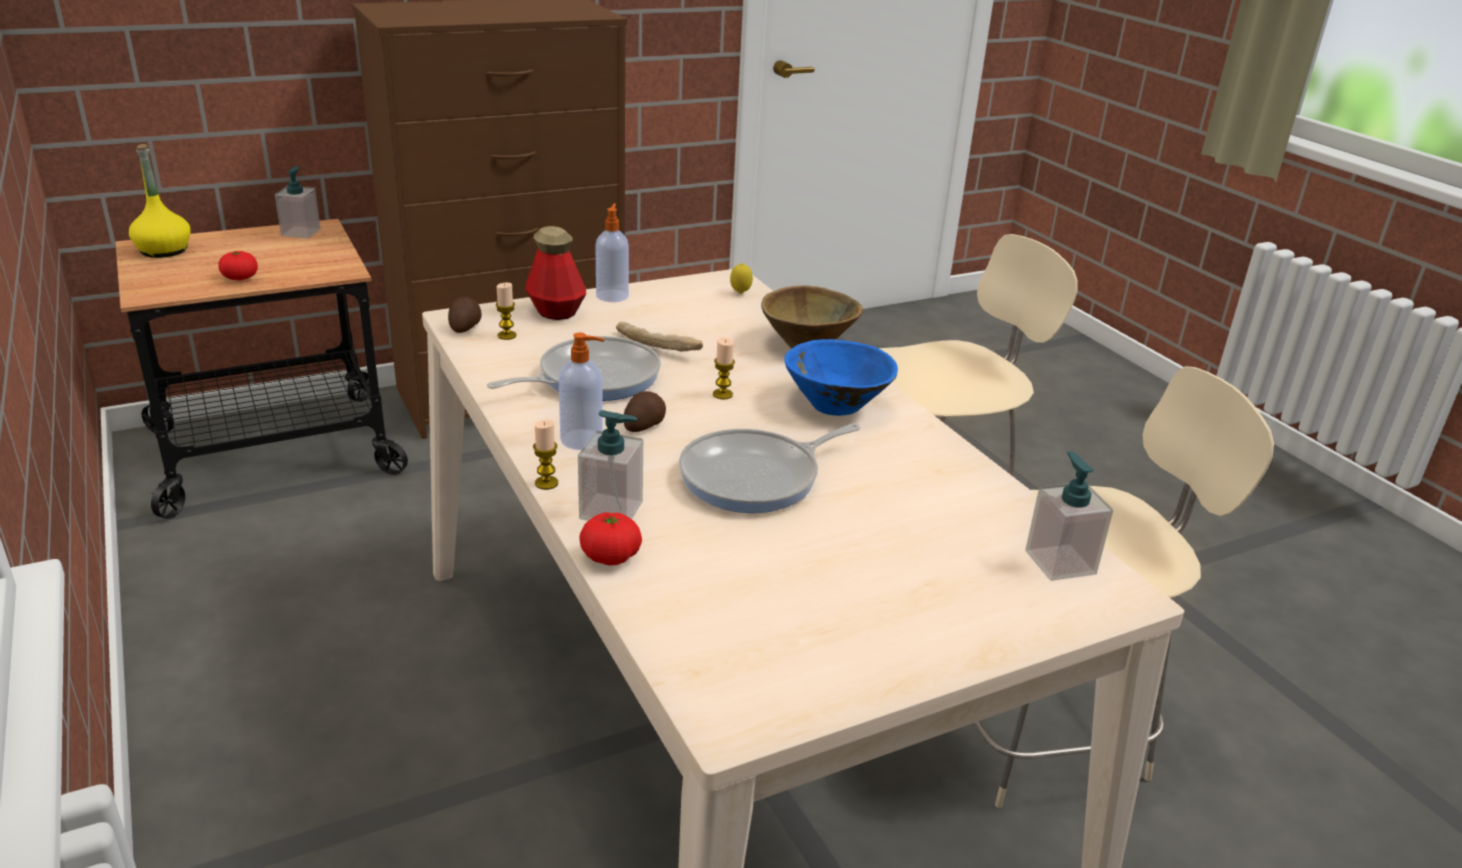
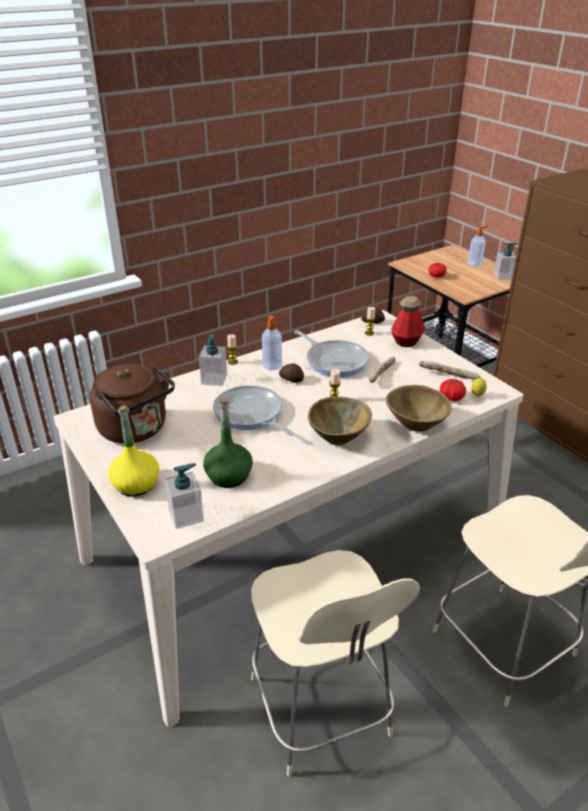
camera: 85 degrees right, 5 degrees up
yellow bottle [129,144,190,258] -> yellow bottle moved to [108,405,159,496]
tomato [579,512,642,566] -> tomato moved to [440,379,466,401]
soap dispenser [596,203,629,302] -> soap dispenser moved to [468,226,489,266]
blue bowl [784,339,898,416] -> brown bowl [308,397,372,445]
none -> brown kettle [90,363,175,444]
none -> green bottle [203,397,253,488]
none -> bread [419,361,480,379]

